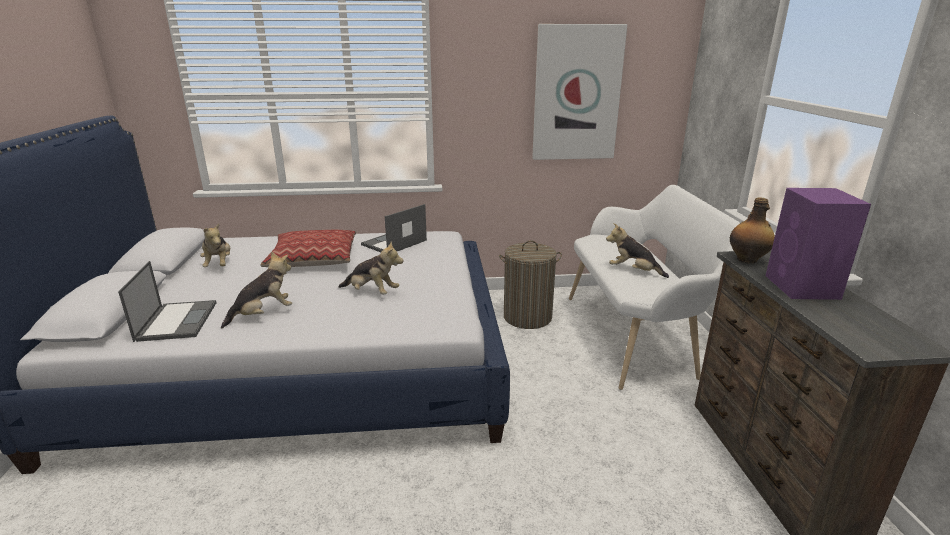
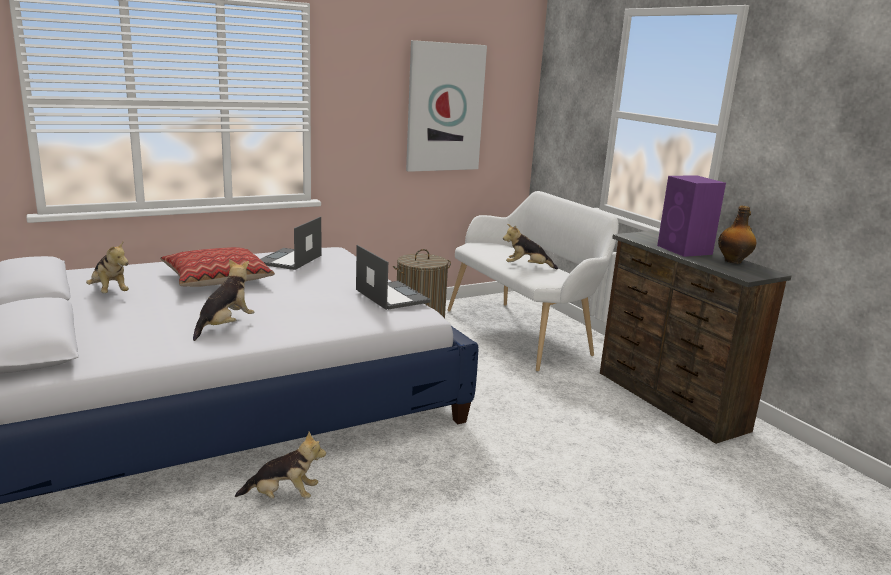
camera: 25 degrees left, 5 degrees down
laptop [118,261,216,342] -> laptop moved to [356,245,431,310]
plush toy [338,241,404,295] -> plush toy moved to [235,432,326,499]
bottle [730,197,775,264] -> bottle moved to [718,206,756,264]

